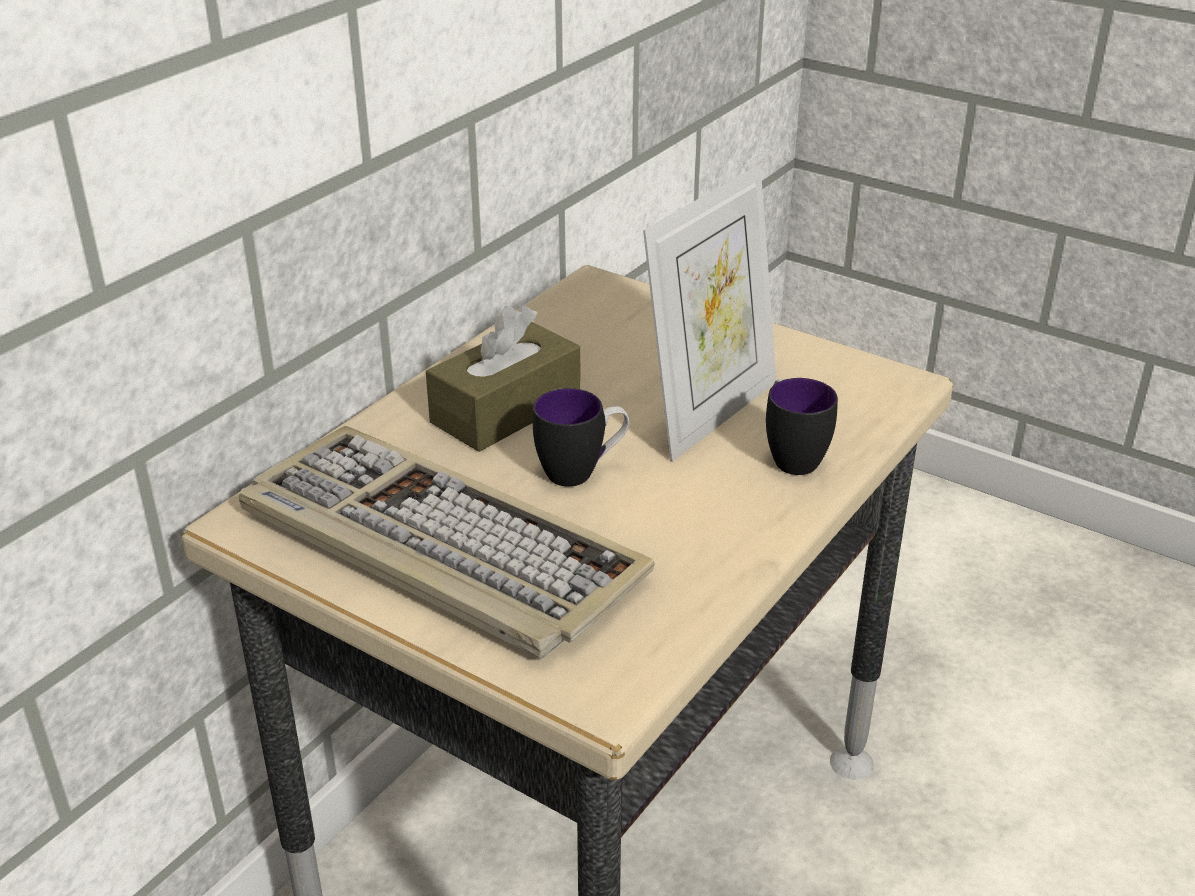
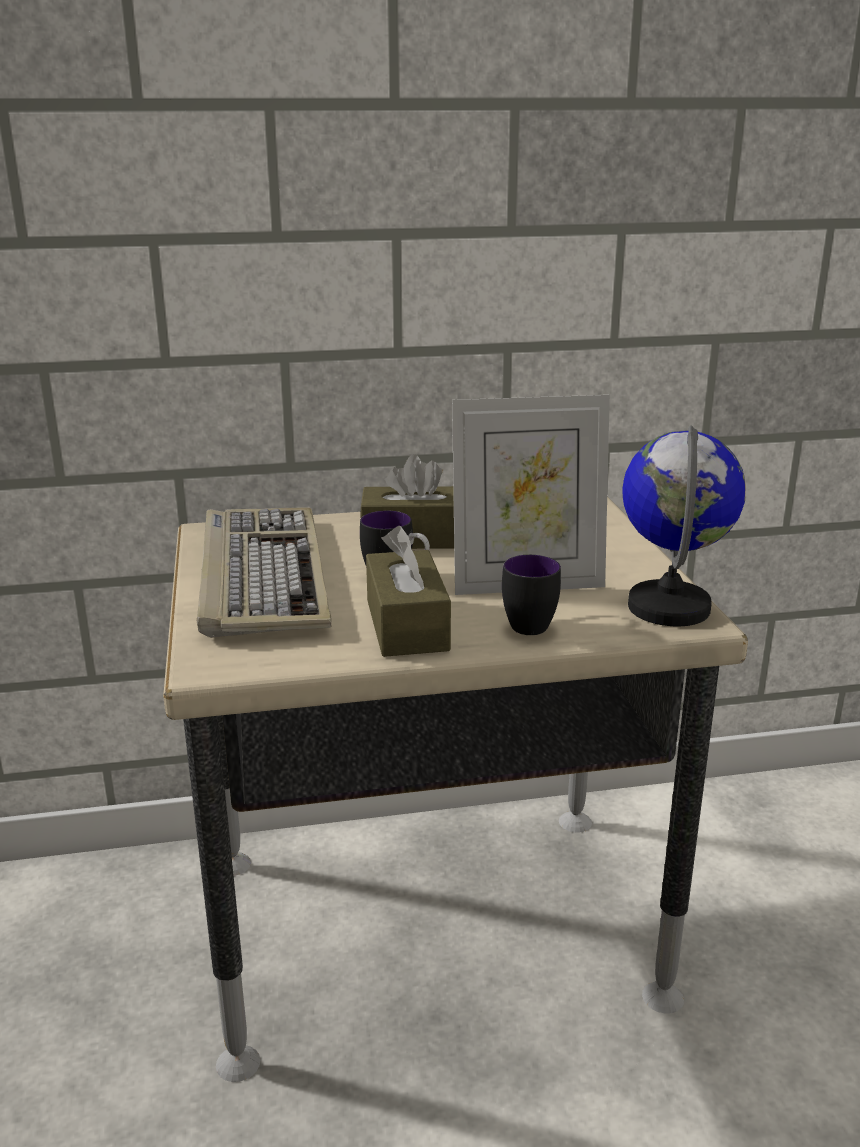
camera: 45 degrees right, 10 degrees down
none -> brown tissue box [366,525,451,657]
none -> globe [622,425,746,626]

